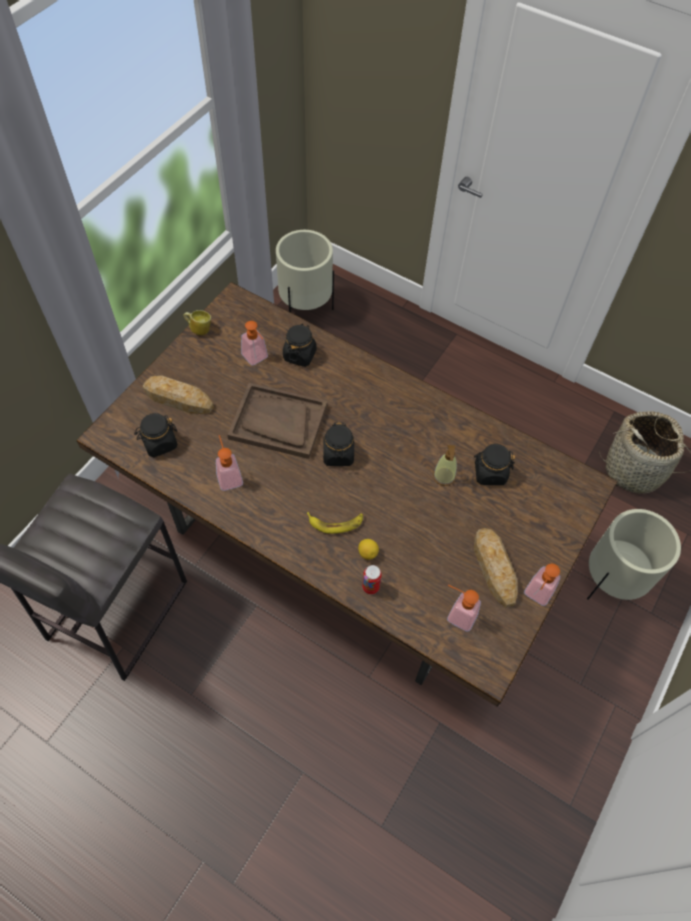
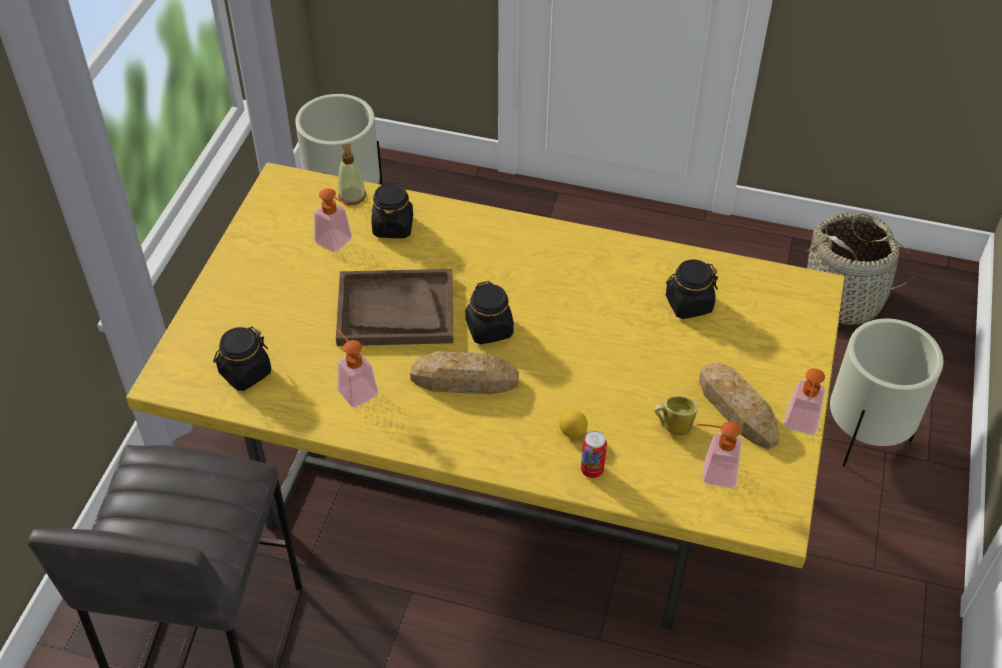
camera: 15 degrees left, 10 degrees down
brown dining table [77,282,618,707] -> yellow dining table [126,162,845,629]
bread [143,375,214,414] -> bread moved to [410,351,519,394]
mug [183,310,211,335] -> mug moved to [654,396,697,435]
banana [307,512,363,534] -> none
soap dispenser [433,445,457,486] -> soap dispenser moved to [338,144,366,205]

